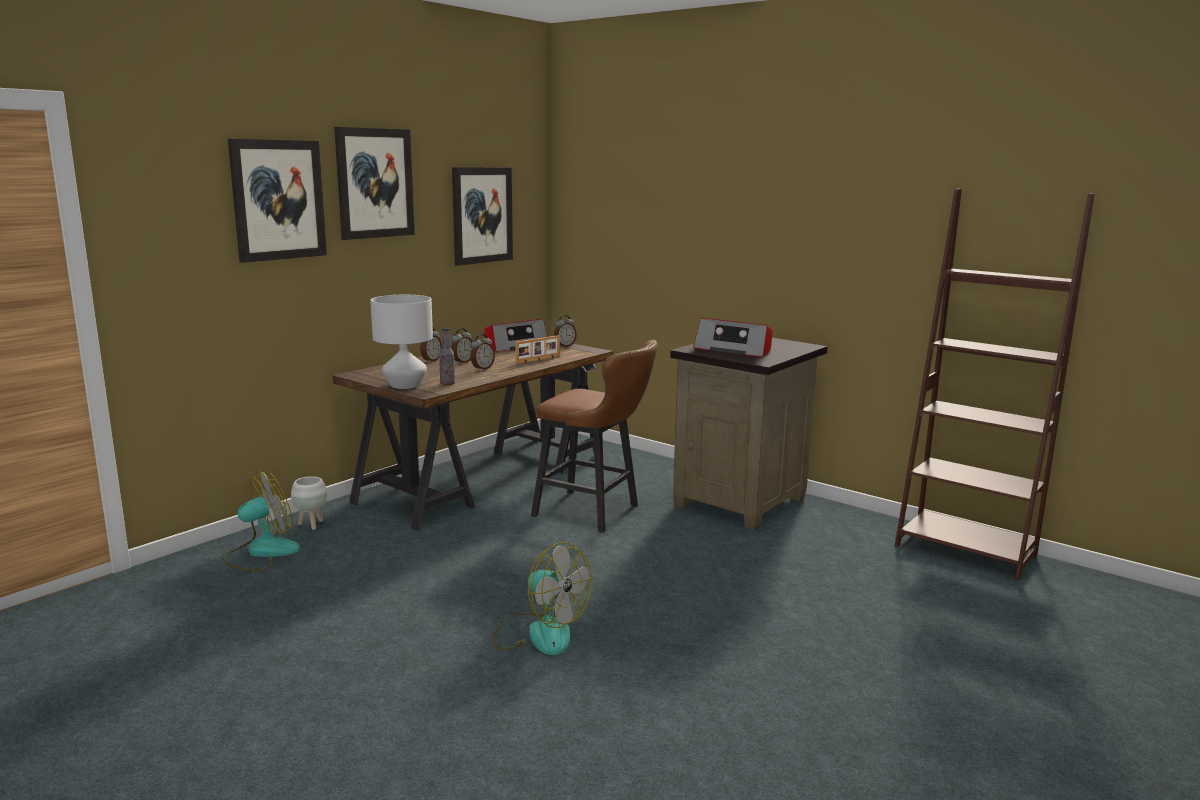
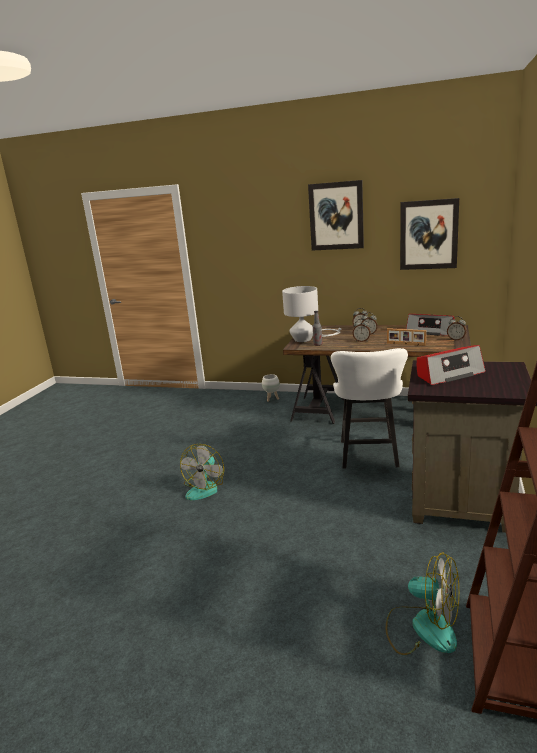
camera: 70 degrees right, 5 degrees up
fan [222,471,300,571] -> fan moved to [386,552,459,655]
picture [228,139,327,263] -> none
brown stool [531,340,658,533] -> white stool [331,348,408,468]
radio [693,318,773,357] -> radio turned 120 degrees counterclockwise [417,345,486,385]

